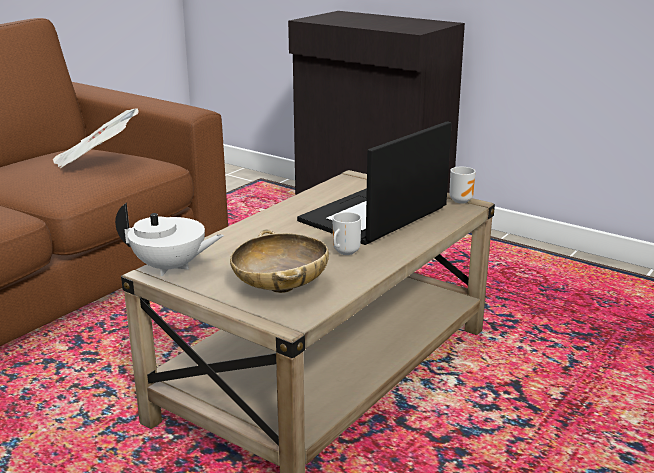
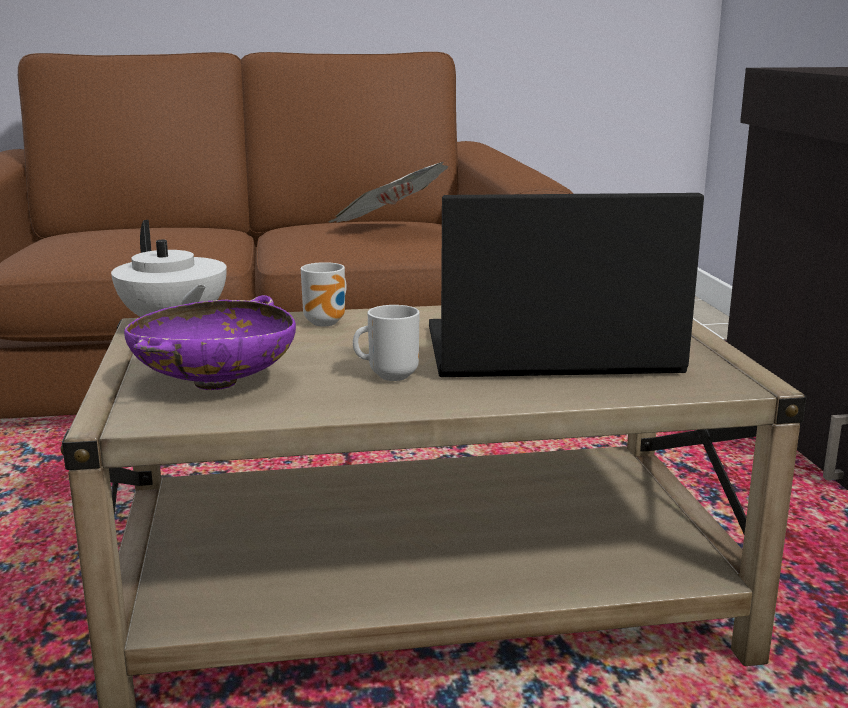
camera: 45 degrees right, 5 degrees down
beige bowl [230,229,329,293] -> purple bowl [124,295,296,390]
mug [449,167,476,204] -> mug moved to [301,262,347,326]

